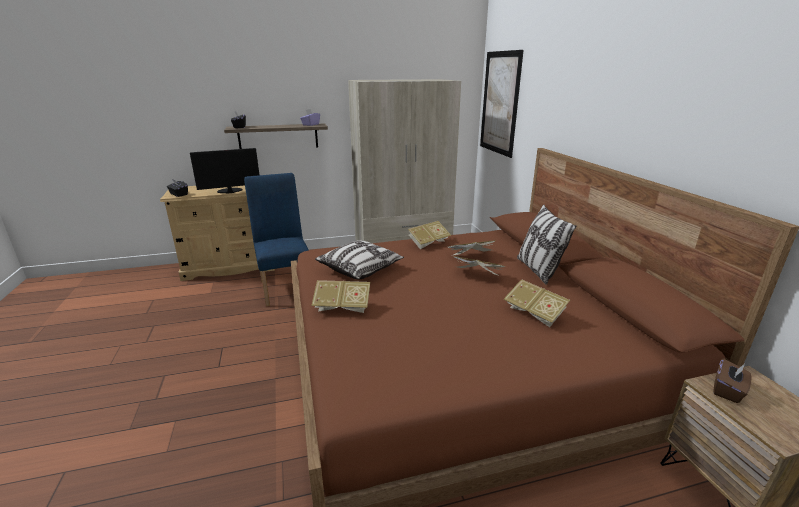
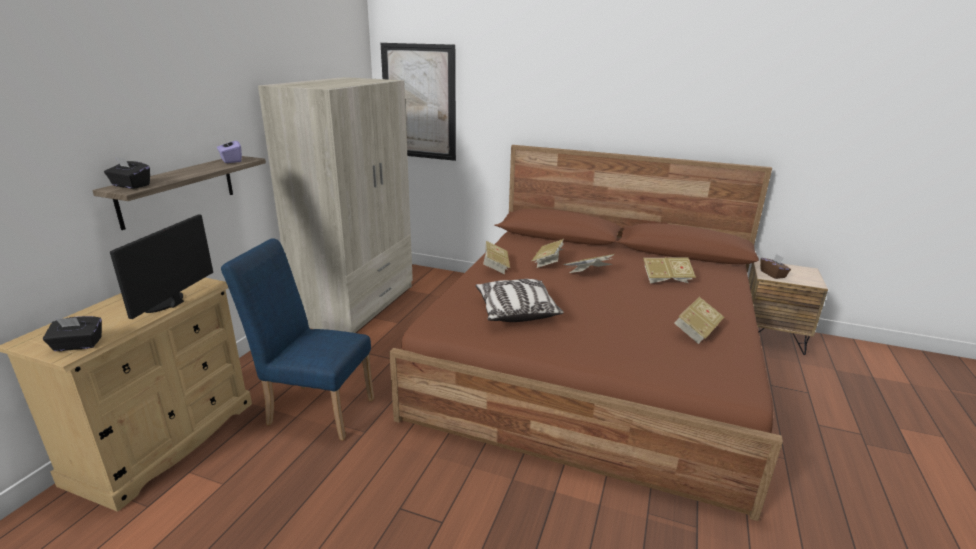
camera: 55 degrees left, 0 degrees up
book [311,280,370,313] -> book moved to [674,297,724,344]
pillow [517,205,576,285] -> none

